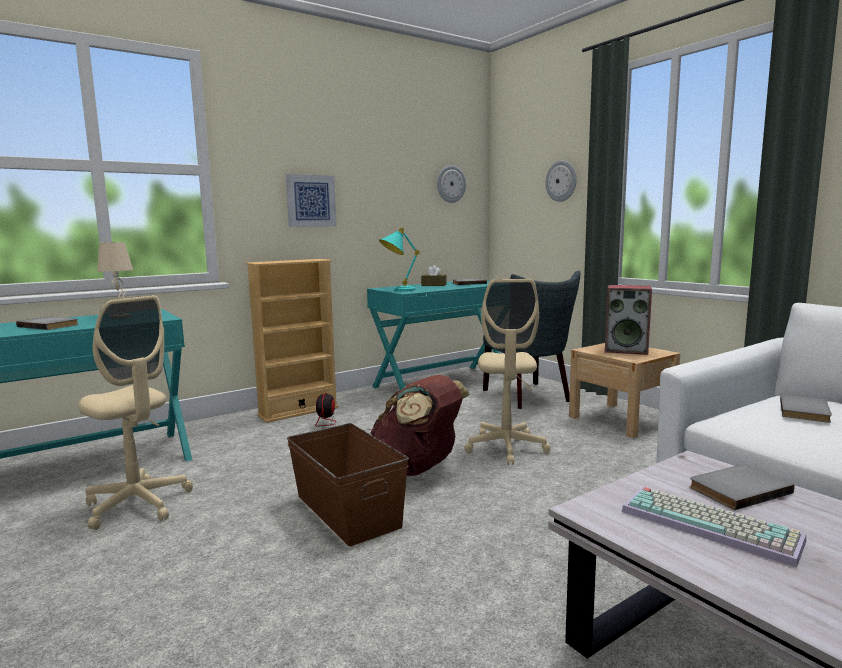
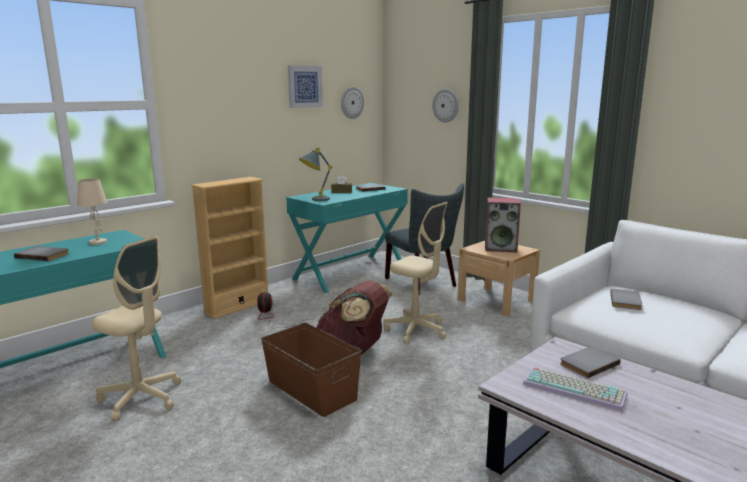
camera: 10 degrees left, 5 degrees up
picture [286,174,337,227] -> picture moved to [288,65,323,108]
turquoise table lamp [379,228,420,291] -> grey table lamp [299,147,332,201]
beige office chair [464,279,551,465] -> beige office chair turned 45 degrees counterclockwise [384,202,447,344]

